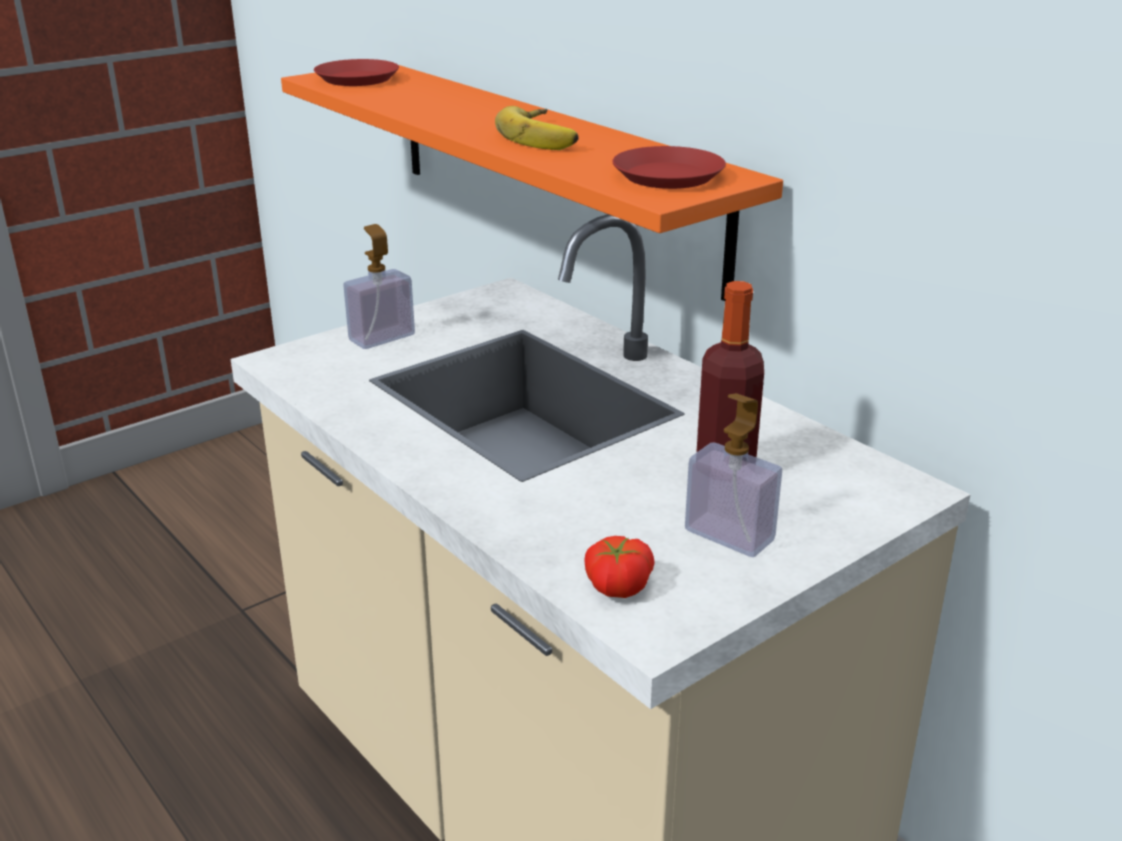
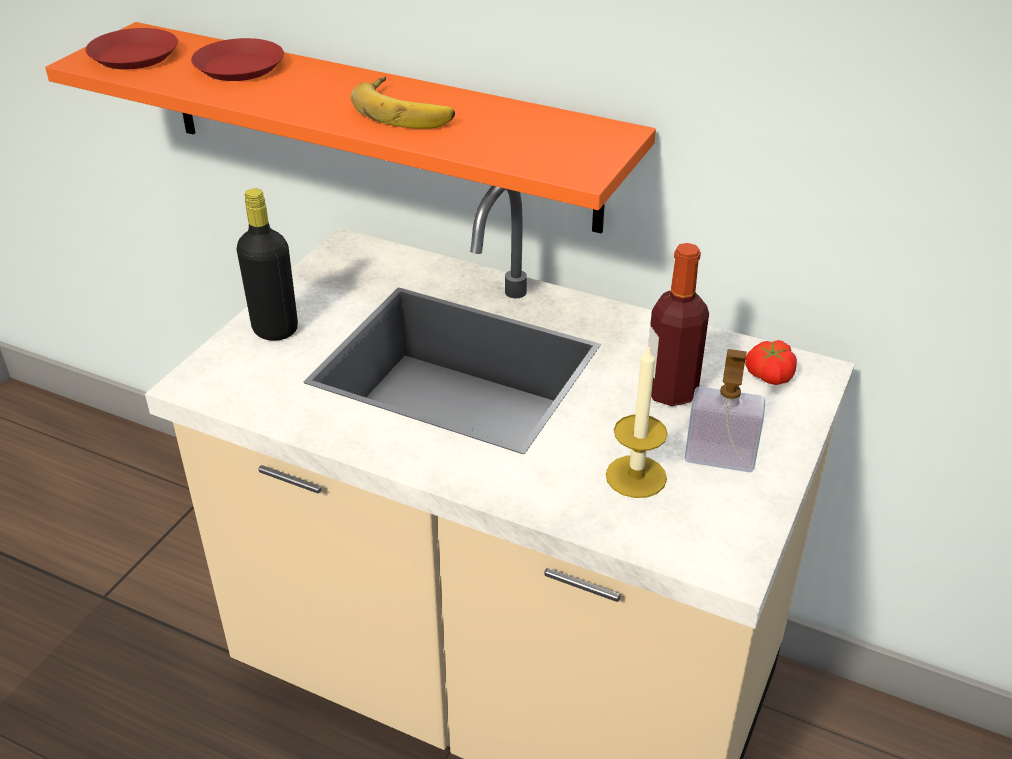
camera: 25 degrees left, 10 degrees up
soap dispenser [343,224,415,349] -> black bottle [237,188,298,341]
tomato [585,536,655,598] -> tomato moved to [745,340,797,385]
red plate [612,146,726,189] -> red plate moved to [191,38,284,81]
none -> candle [606,345,668,498]

